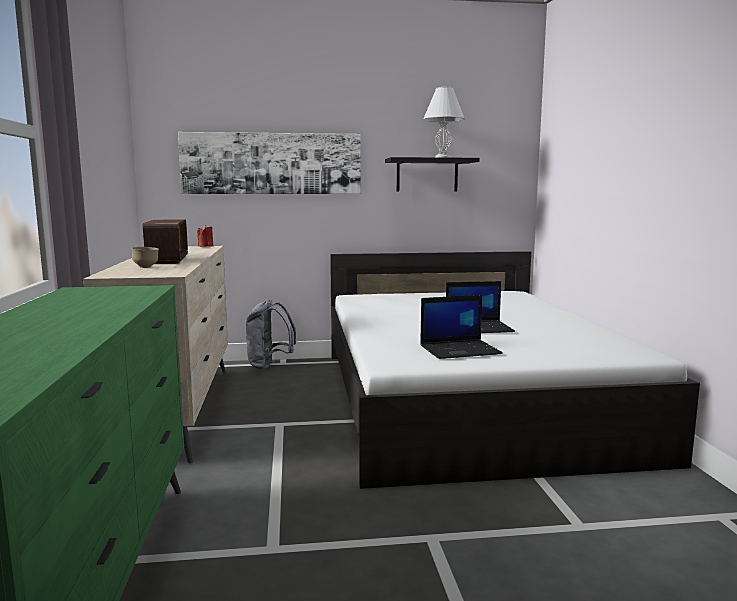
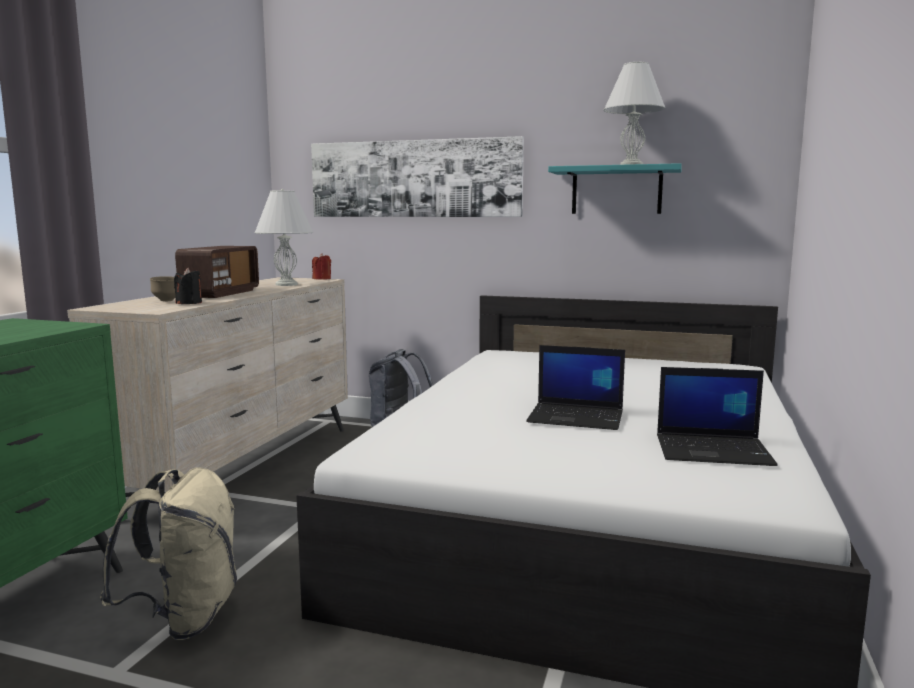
camera: 25 degrees right, 0 degrees up
black shelf [385,157,480,192] -> turquoise shelf [548,163,682,214]
laptop [420,295,503,359] -> laptop moved to [657,367,778,466]
none -> beige backpack [100,467,237,640]
none -> black candle [174,268,202,304]
none -> white table lamp [254,189,314,286]

